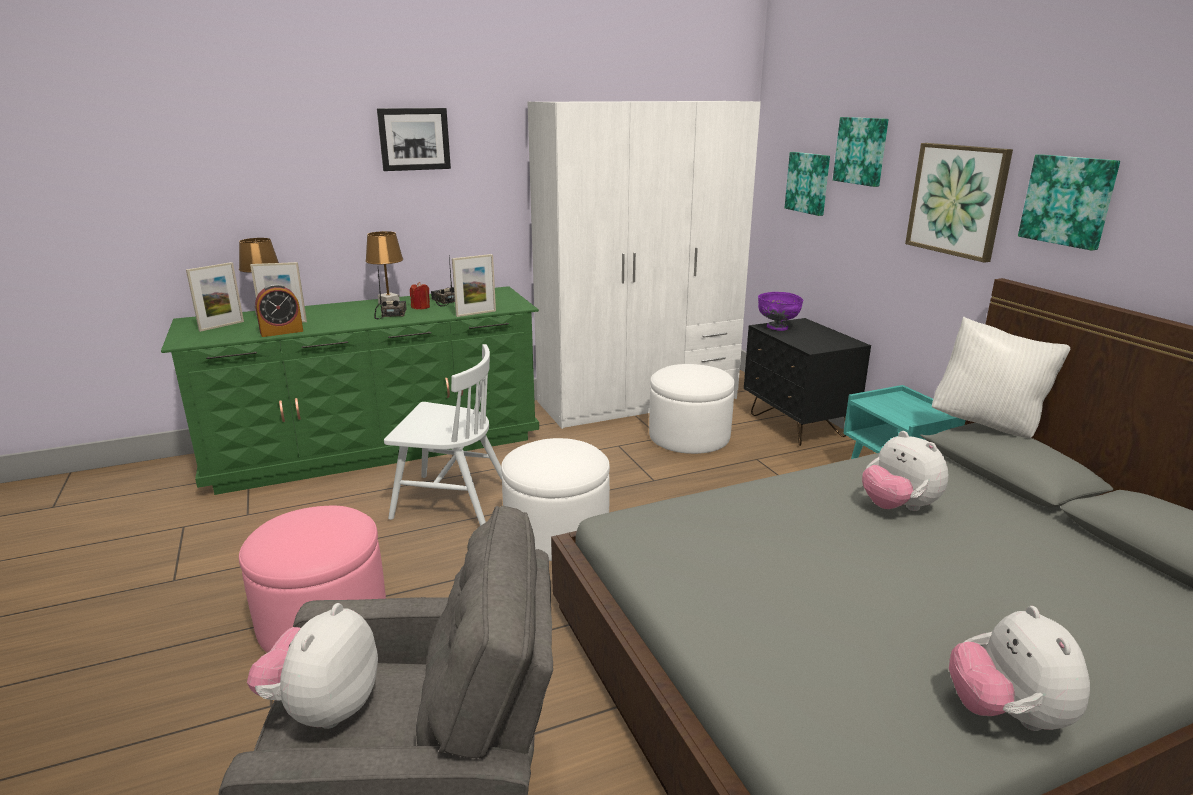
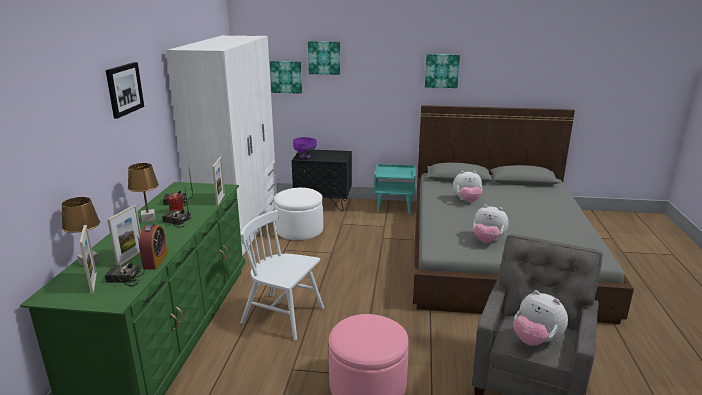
camera: 60 degrees left, 0 degrees up
white chair [384,344,502,526] -> white chair turned 105 degrees counterclockwise [240,210,324,340]
white ottoman [501,438,610,561] -> none
picture [905,143,1013,263] -> none
white pillow [932,317,1070,438] -> none
plush toy [949,606,1090,731] -> plush toy moved to [473,205,509,243]
none -> radio [105,235,145,286]

